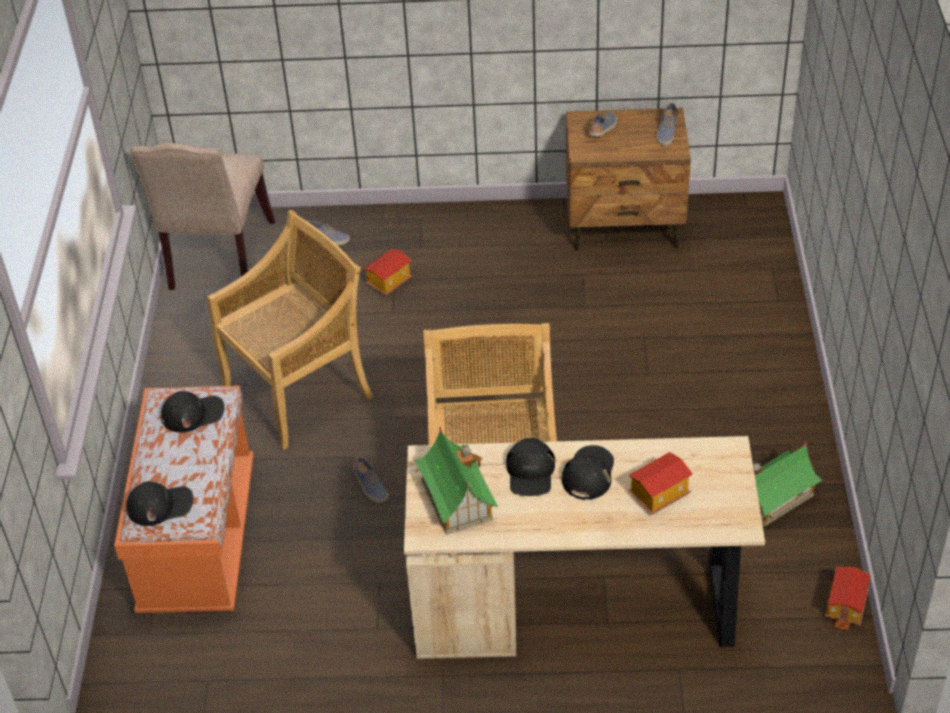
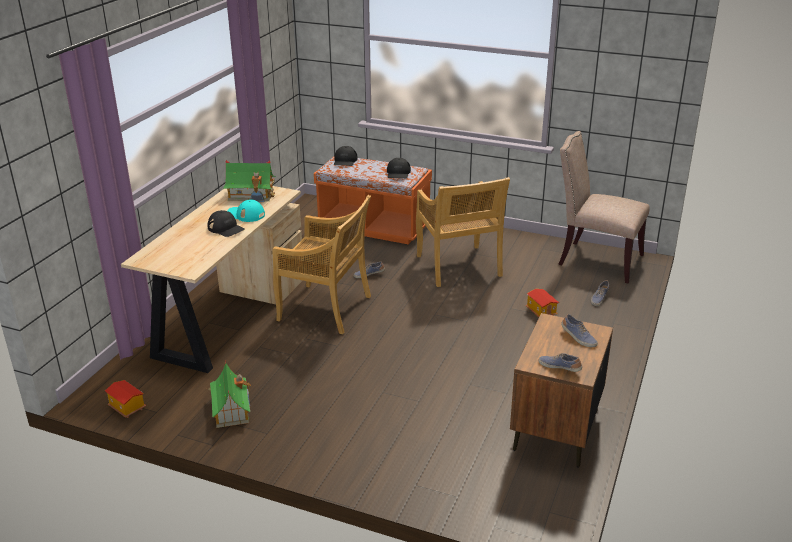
camera: 110 degrees right, 15 degrees down
black cap [506,438,555,496] -> turquoise cap [227,200,265,222]
toy house [628,452,693,515] -> none

